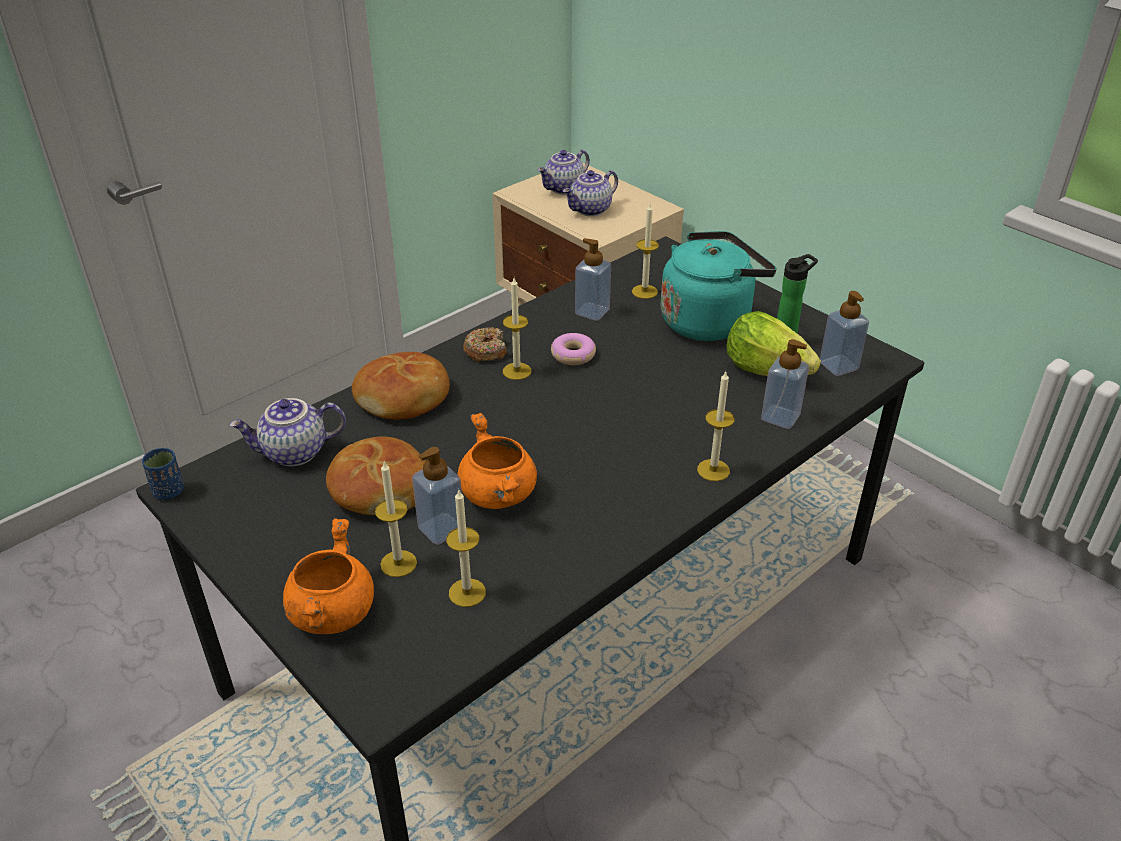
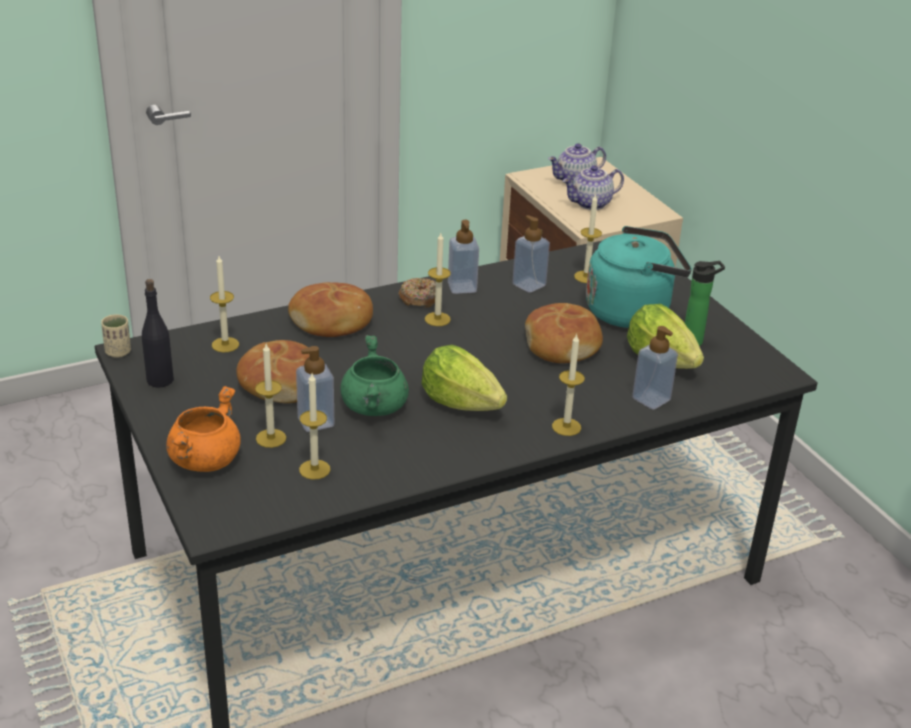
camera: 15 degrees right, 5 degrees down
blue cup [141,448,184,500] -> beige cup [101,314,131,358]
teapot [229,398,346,466] -> candle [210,256,239,352]
orange cooking pot [458,413,537,509] -> green cooking pot [340,335,409,416]
donut [551,333,596,365] -> none
soap dispenser [820,291,869,376] -> soap dispenser moved to [448,220,479,294]
none -> black bottle [142,279,174,388]
none -> lettuce [421,345,507,411]
none -> bread [525,303,603,363]

